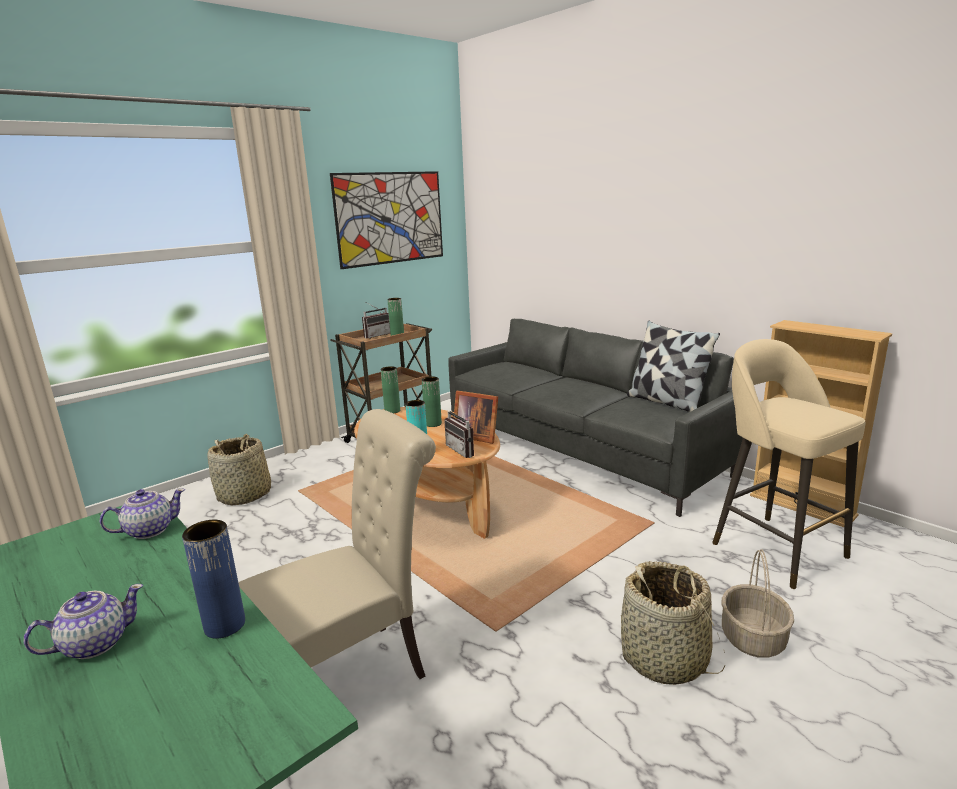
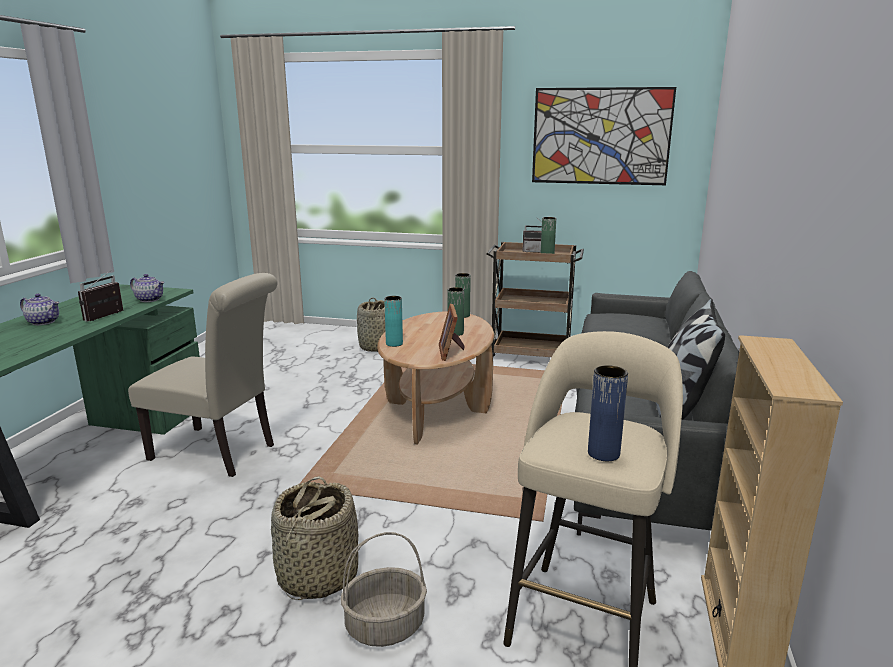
camera: 55 degrees right, 0 degrees up
blue vase [182,520,245,639] -> blue vase moved to [588,365,628,461]
radio [444,411,474,458] -> radio moved to [78,270,124,322]

